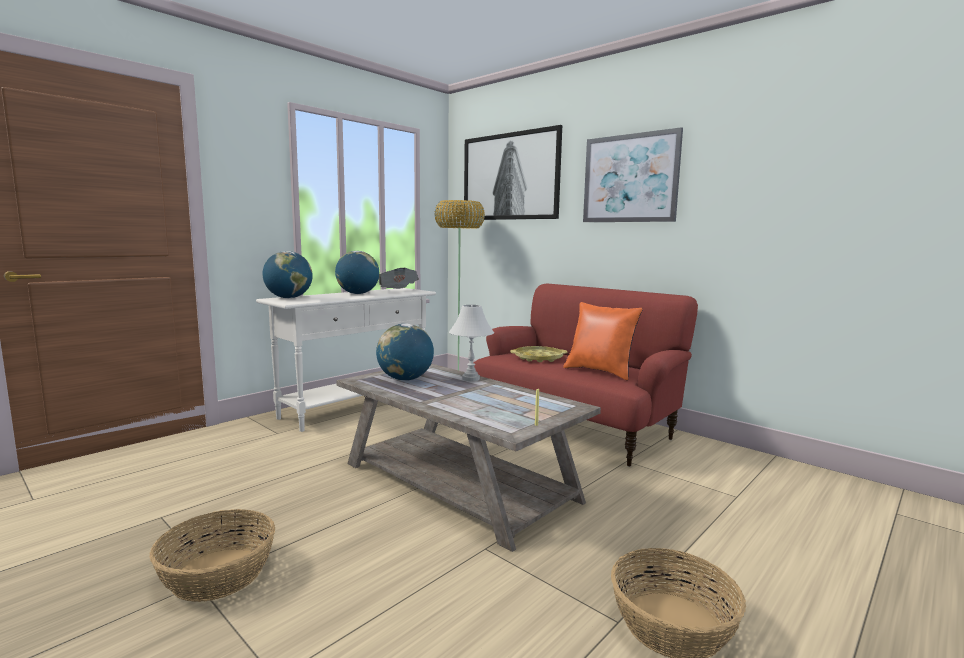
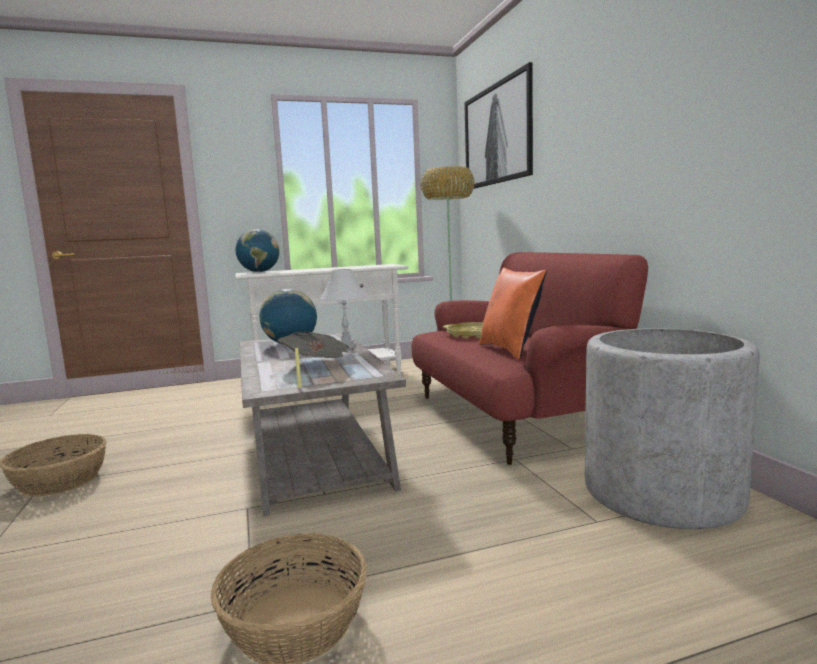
camera: 30 degrees right, 0 degrees up
globe [335,251,379,294] -> none
newspaper [379,268,419,289] -> newspaper moved to [277,332,349,358]
picture [583,127,683,222] -> none
none -> grey planter [585,328,760,529]

